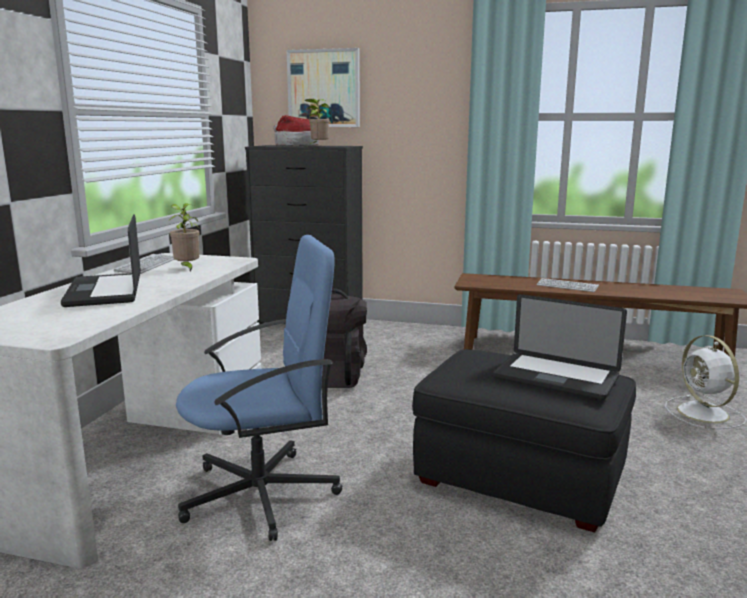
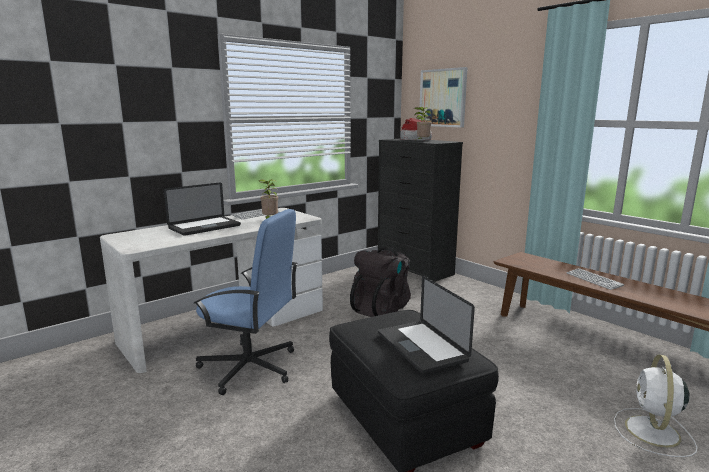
camera: 35 degrees right, 0 degrees up
laptop [61,214,141,307] -> laptop turned 150 degrees counterclockwise [164,182,241,236]

